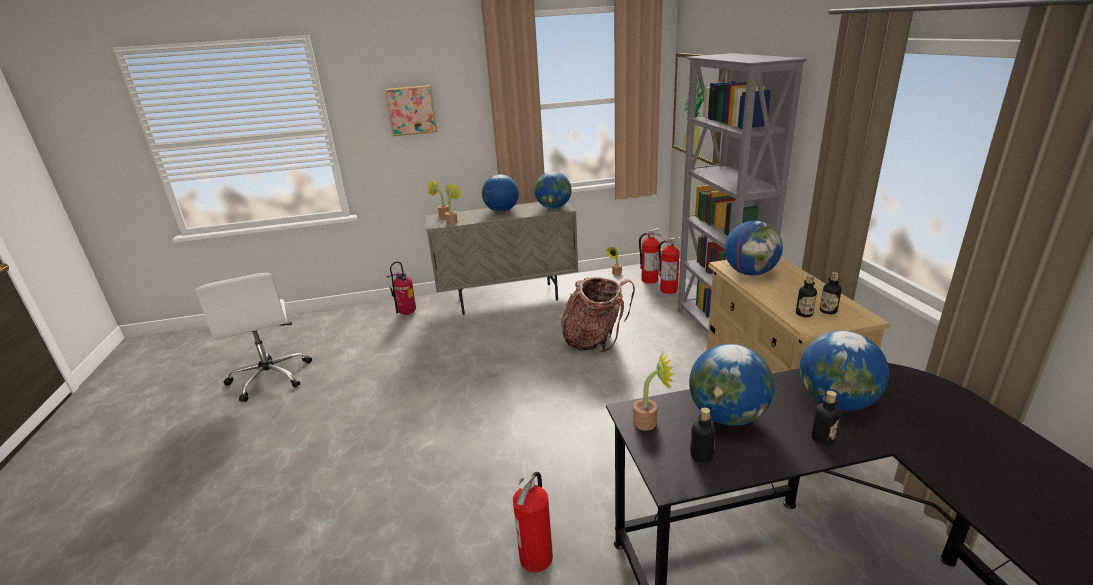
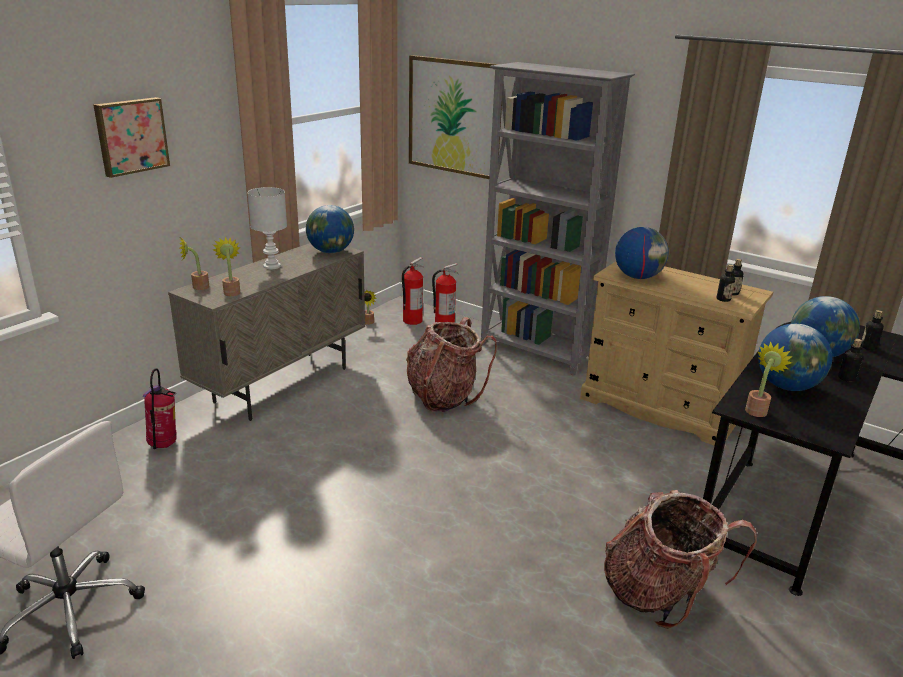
camera: 45 degrees left, 0 degrees up
globe [482,175,519,212] -> white table lamp [247,187,287,269]
fire extinguisher [513,472,553,572] -> backpack [604,490,757,629]
bottle [690,408,716,463] -> bottle moved to [861,310,884,350]

